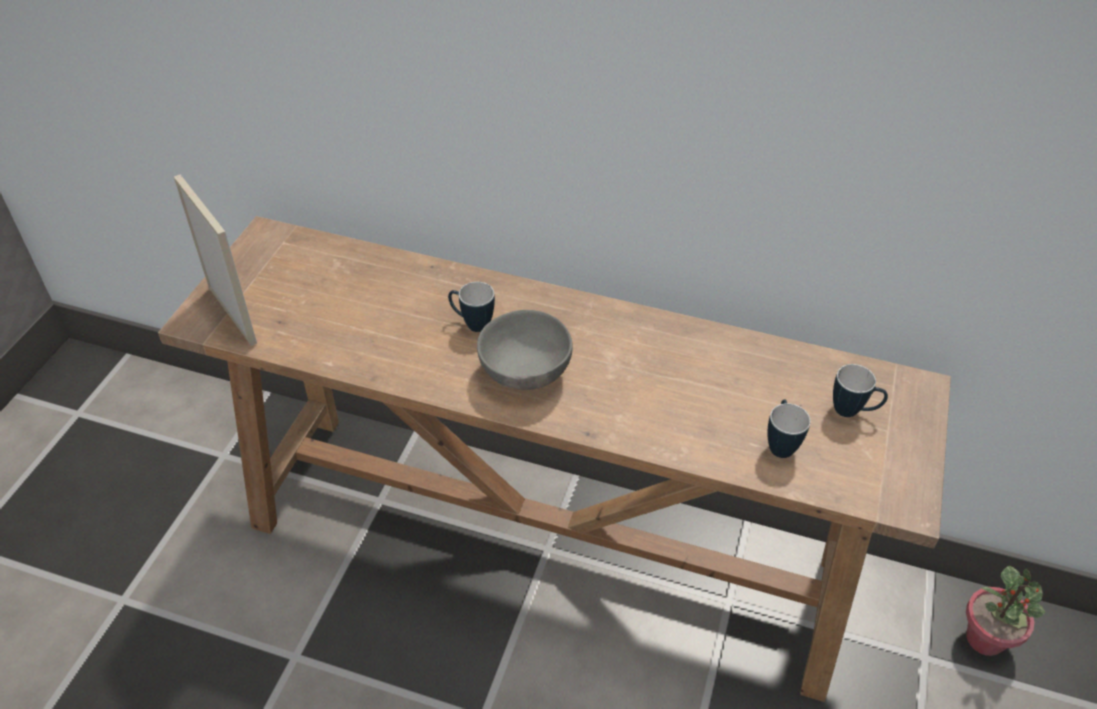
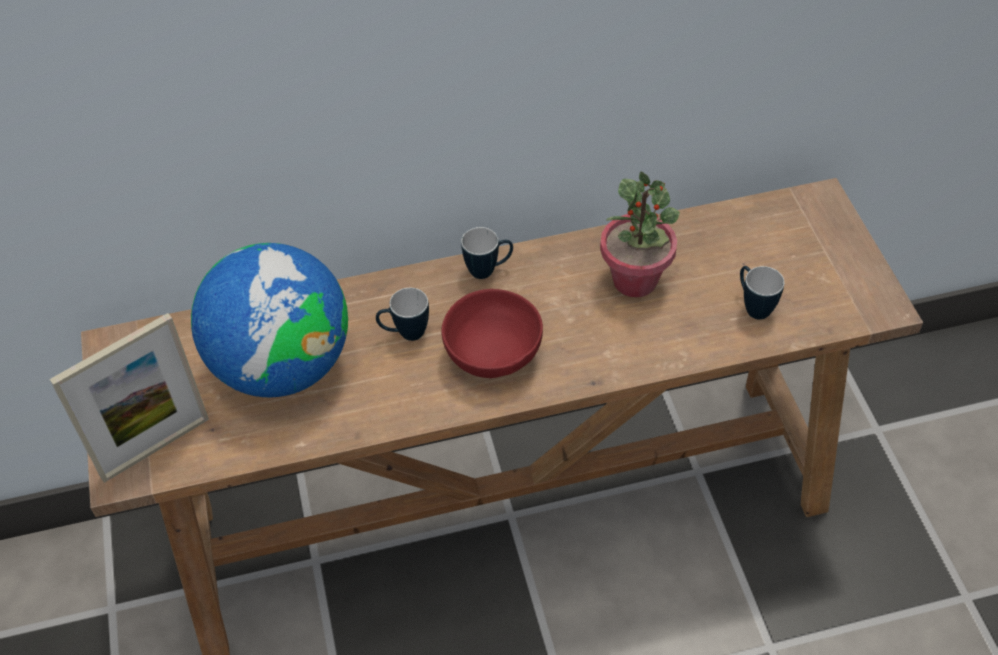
camera: 30 degrees left, 5 degrees up
picture frame [174,175,257,346] -> picture frame turned 120 degrees clockwise [50,313,209,483]
grey bowl [477,310,573,390] -> red bowl [441,289,543,378]
mug [833,364,888,417] -> mug moved to [461,227,513,279]
potted plant [966,566,1045,656] -> potted plant moved to [600,172,680,298]
none -> globe [191,243,348,397]

